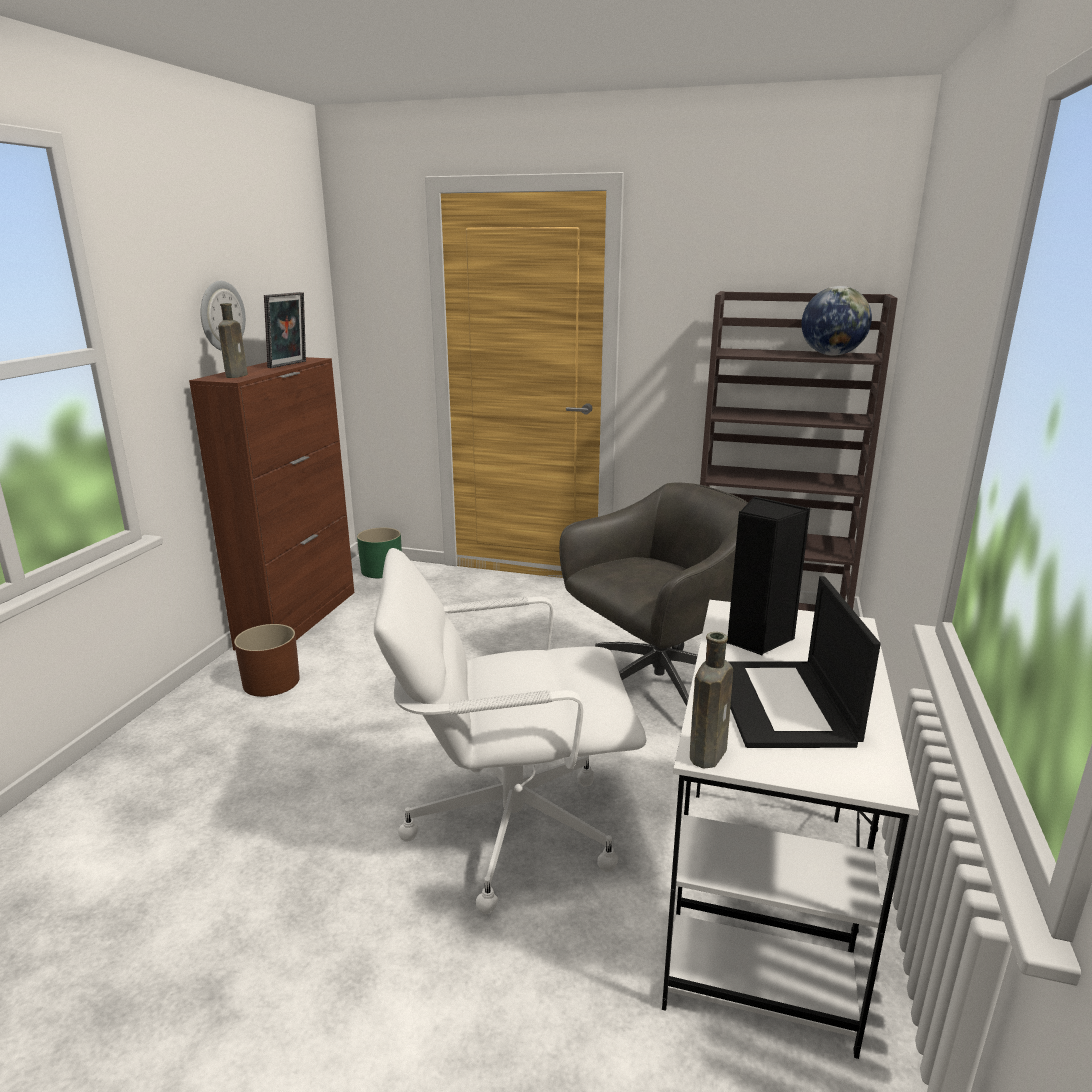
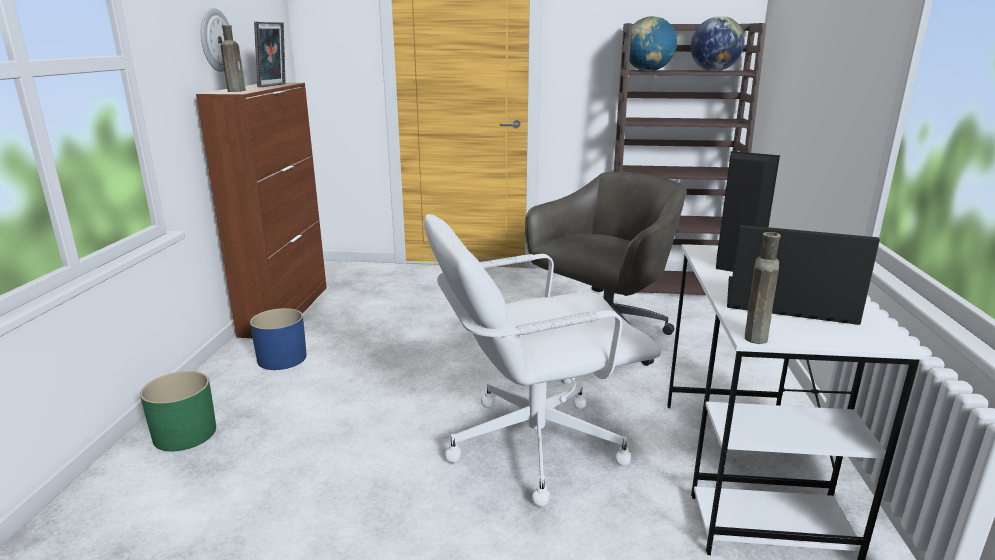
camera: 10 degrees left, 0 degrees up
brown planter [234,624,300,697] -> blue planter [250,308,307,370]
green planter [357,528,402,578] -> green planter moved to [140,371,216,451]
laptop [728,576,881,748] -> laptop turned 120 degrees clockwise [727,225,880,325]
none -> globe [624,16,677,71]

